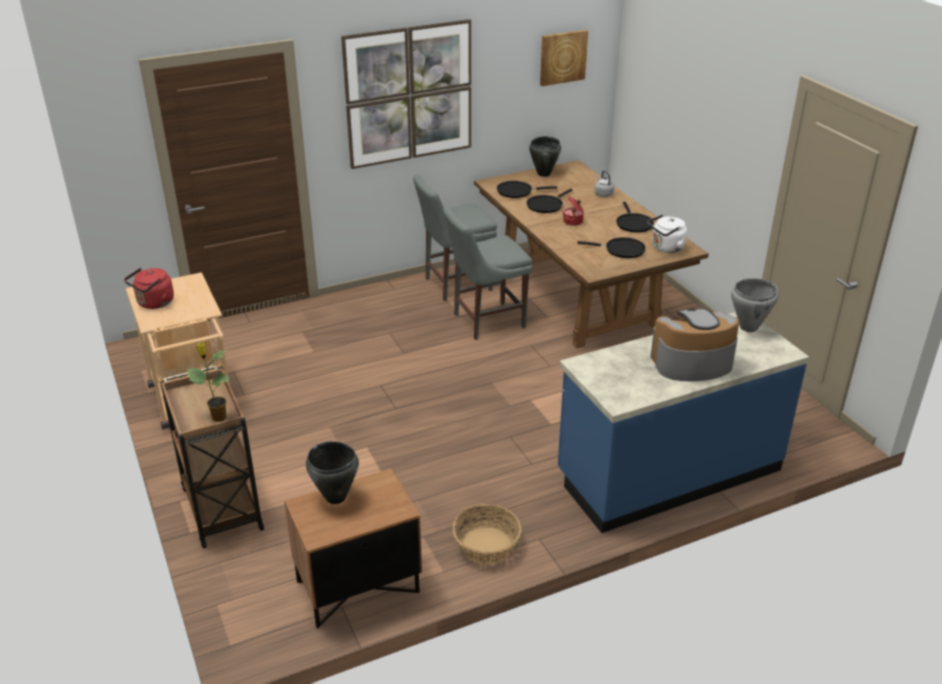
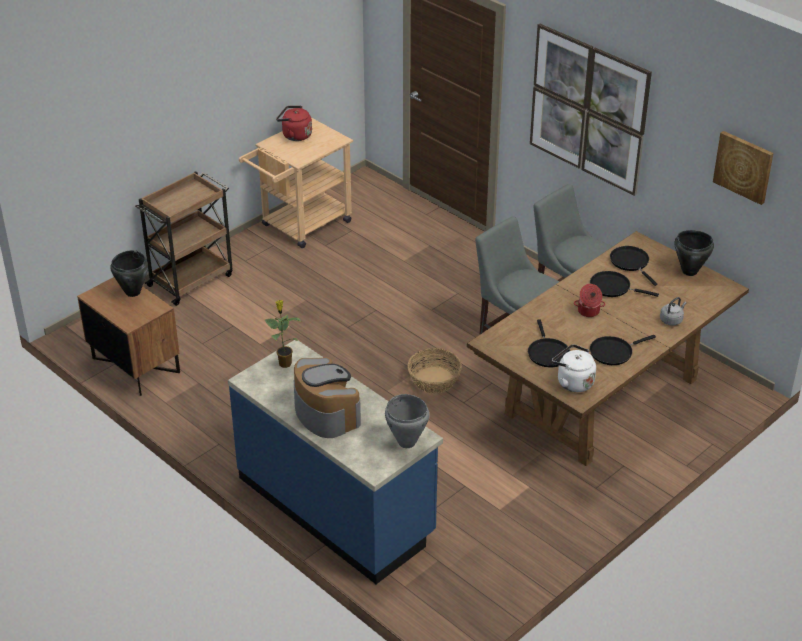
camera: 70 degrees right, 5 degrees up
potted plant [187,343,230,422] -> potted plant moved to [265,300,302,368]
basket [453,504,521,564] -> basket moved to [408,348,462,393]

